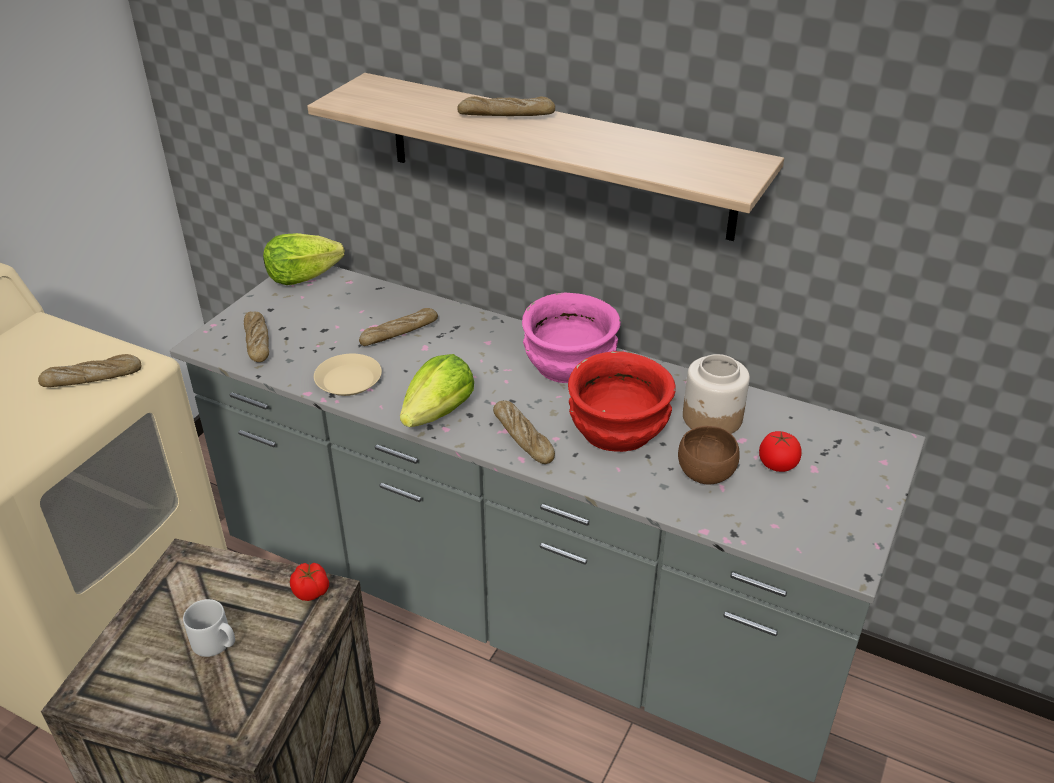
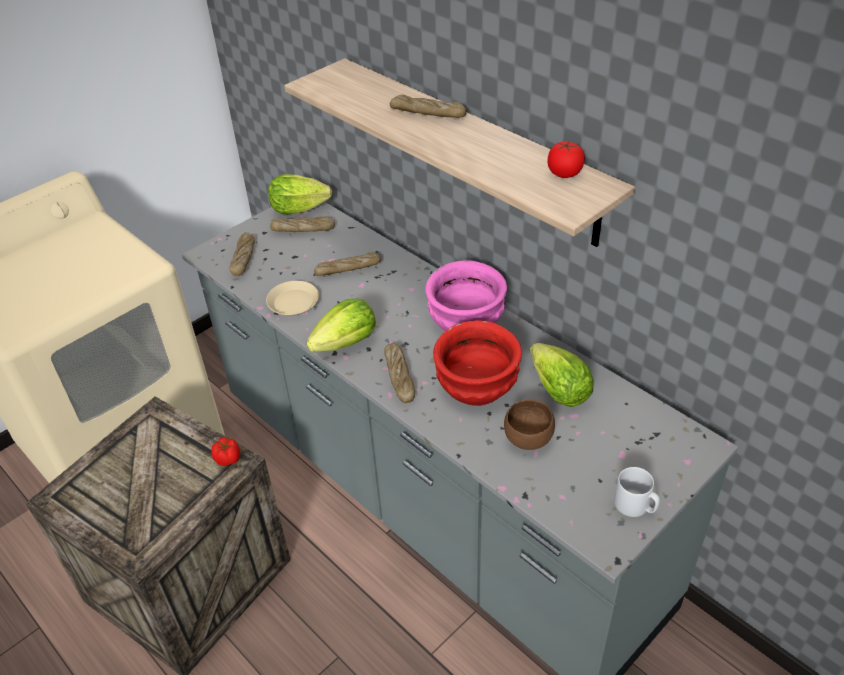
camera: 20 degrees right, 5 degrees up
bread [38,354,142,387] -> bread moved to [270,216,335,232]
grey mug [183,599,235,657] -> grey mug moved to [614,467,660,517]
jar [683,354,750,434] -> lettuce [530,343,594,407]
tomato [759,431,802,472] -> tomato moved to [547,141,585,178]

